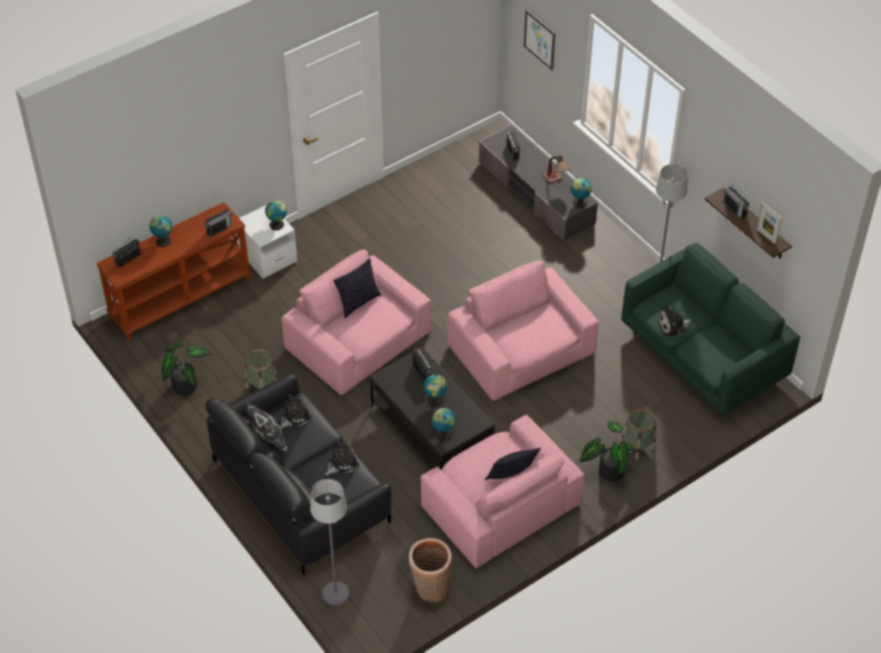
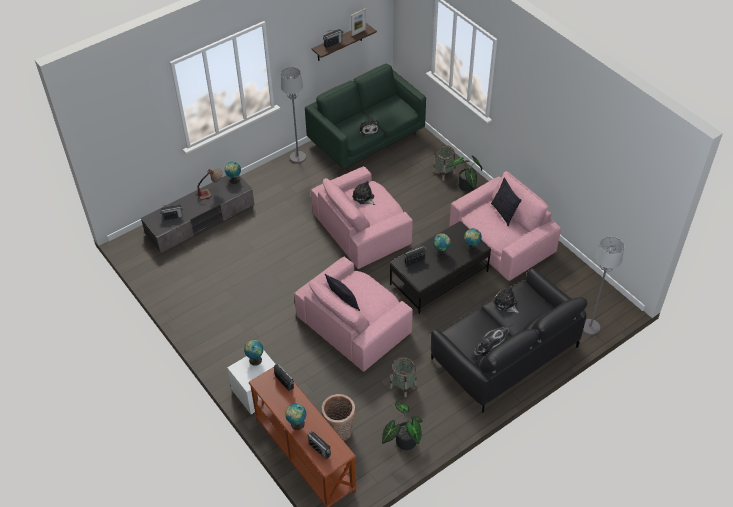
camera: 90 degrees left, 0 degrees up
plush toy [280,394,312,429] -> plush toy moved to [352,181,375,205]
basket [409,538,453,602] -> basket moved to [322,394,355,441]
picture [524,9,556,70] -> none

